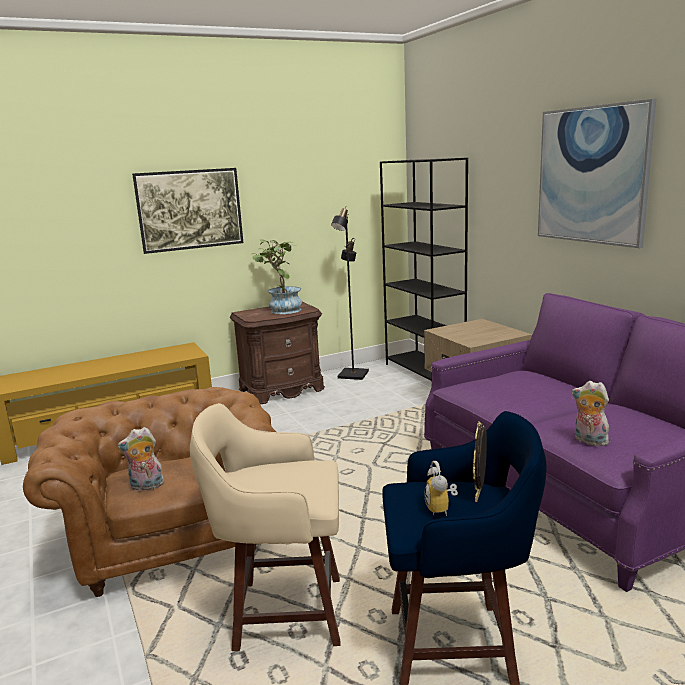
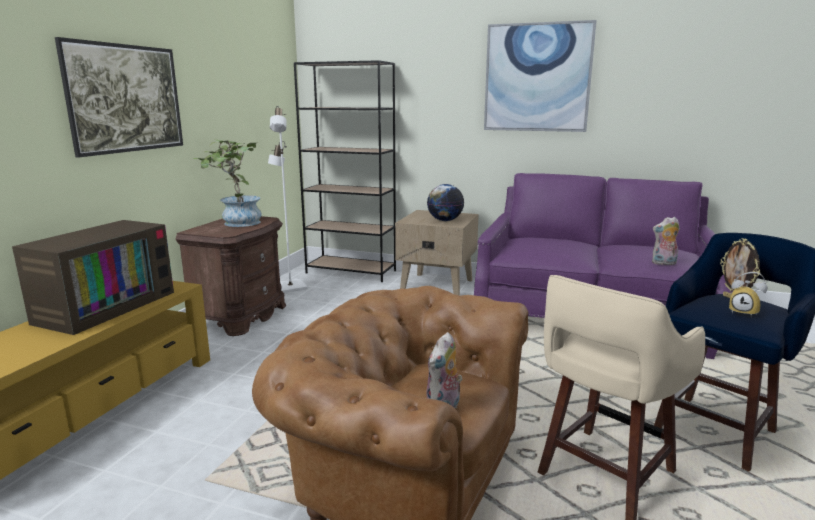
camera: 45 degrees left, 0 degrees up
black floor lamp [331,207,369,380] -> white floor lamp [268,106,308,293]
black bookcase [380,158,468,381] -> beige bookcase [294,60,396,282]
none -> television [12,220,174,335]
none -> globe [427,184,464,221]

